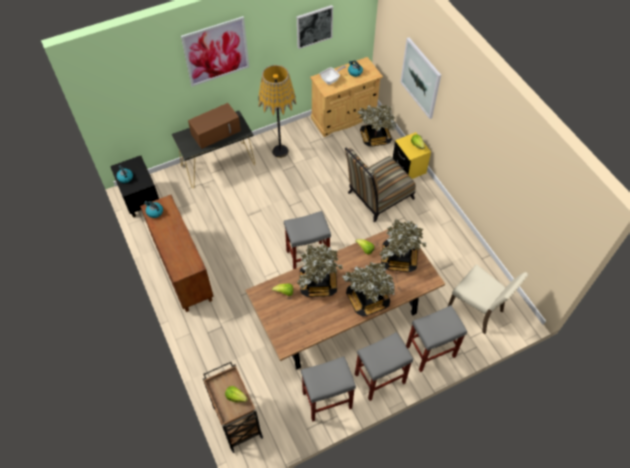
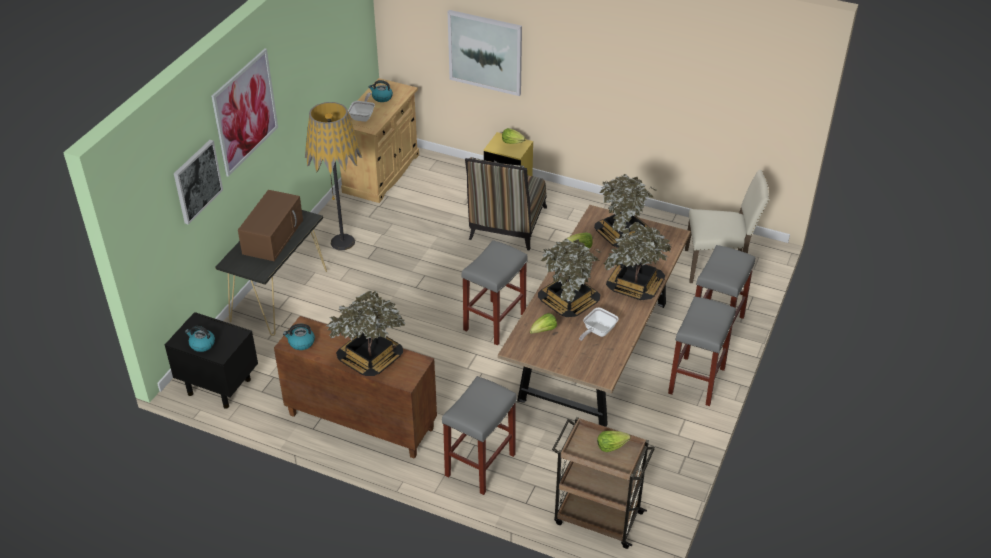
camera: 40 degrees left, 15 degrees down
picture [297,5,333,49] -> picture moved to [174,140,223,225]
grey stool [301,356,356,422] -> grey stool moved to [442,376,517,495]
potted plant [358,105,396,147] -> potted plant moved to [326,291,406,376]
none -> frying pan [579,308,619,341]

